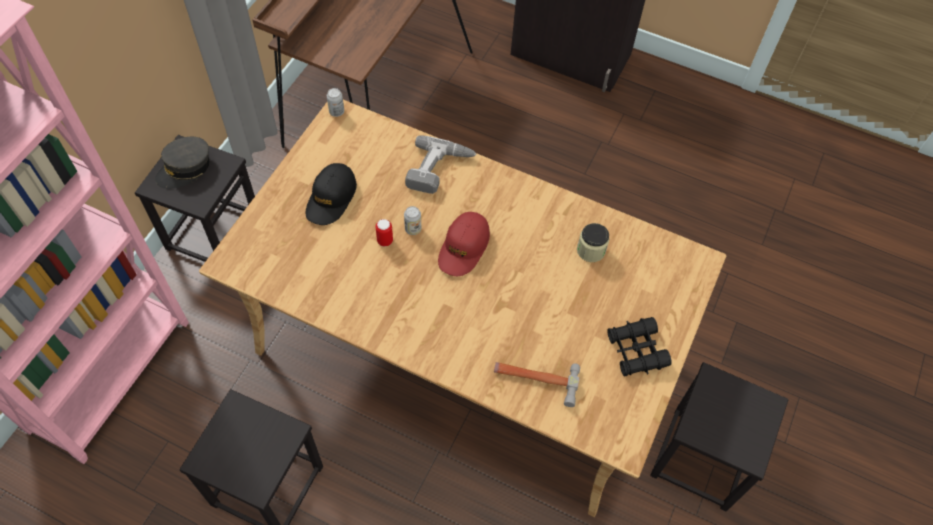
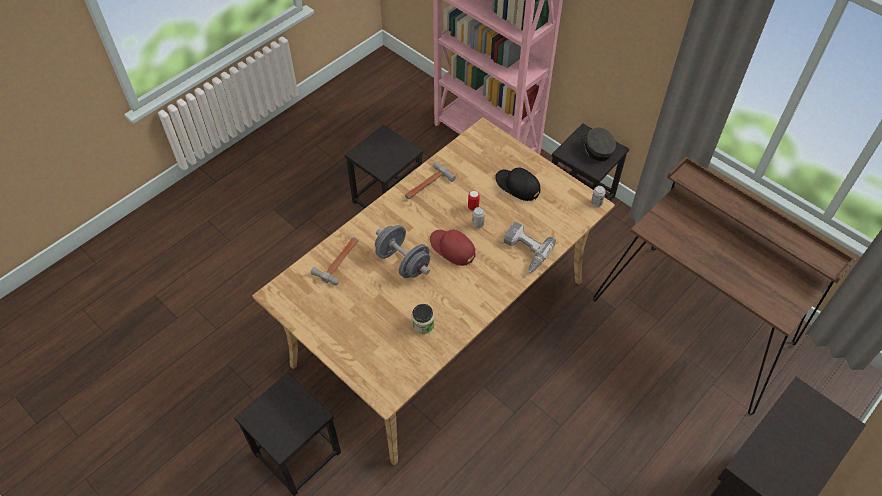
camera: 110 degrees right, 5 degrees down
black binoculars [608,317,672,377] -> none
none -> grey dumbbell [375,225,430,278]
none -> hammer [405,162,456,199]

